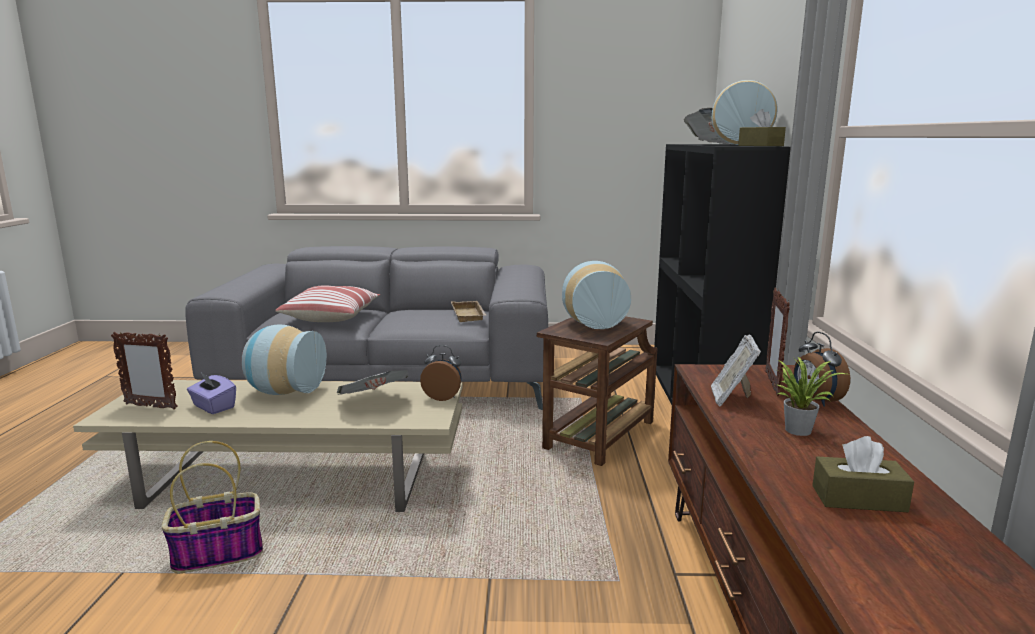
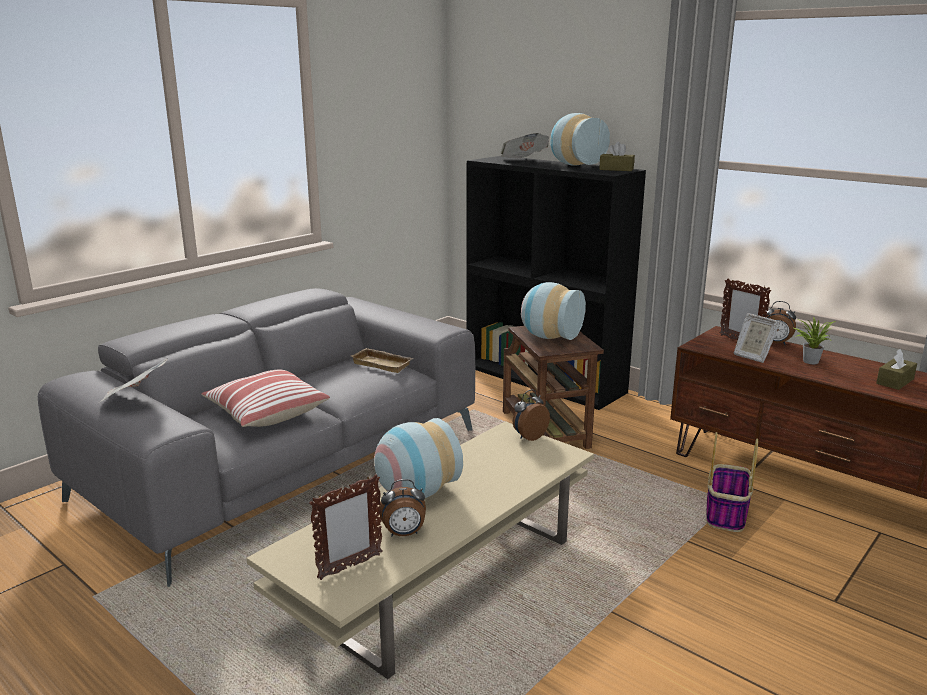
camera: 50 degrees left, 5 degrees up
basket [161,441,263,574] -> basket moved to [706,432,758,532]
purple tissue box [187,372,236,414] -> alarm clock [379,479,426,537]
newspaper [337,370,408,395] -> newspaper moved to [97,358,168,404]

